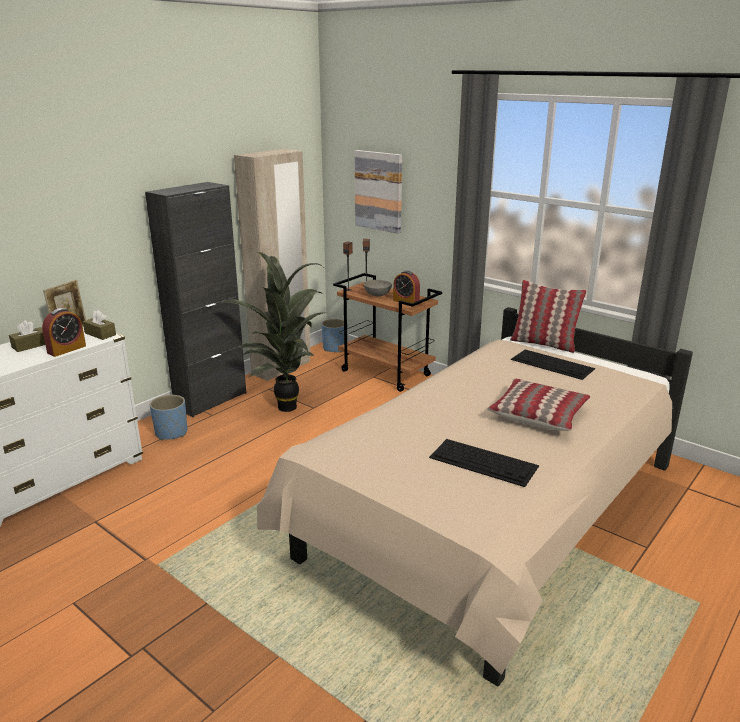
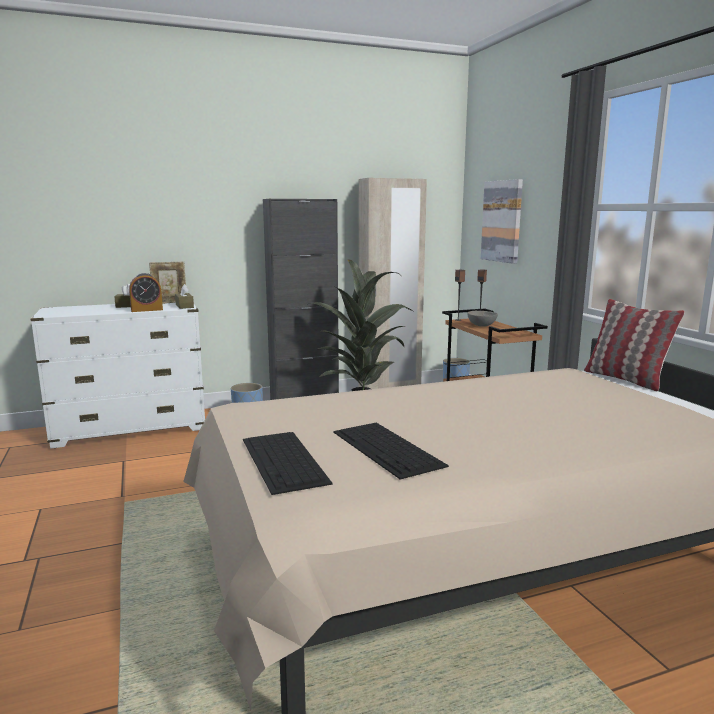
camera: 30 degrees right, 10 degrees down
alarm clock [393,271,420,303] -> none
pillow [487,379,590,431] -> none
keyboard [511,350,595,380] -> keyboard moved to [243,432,333,495]

